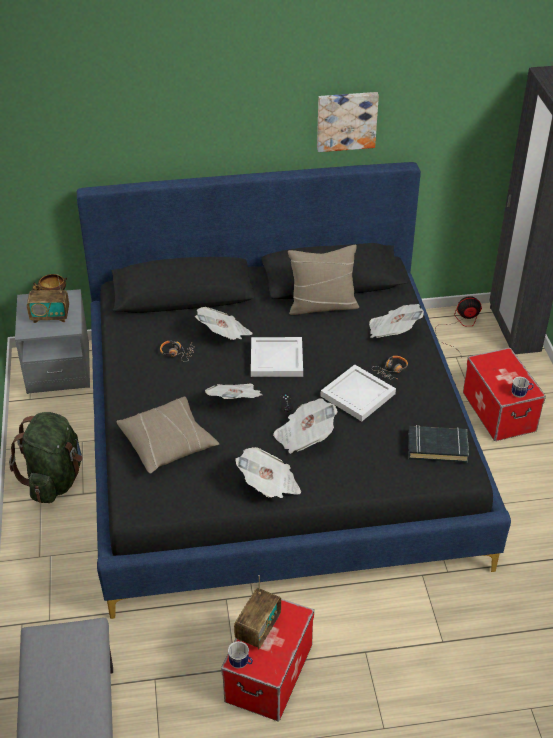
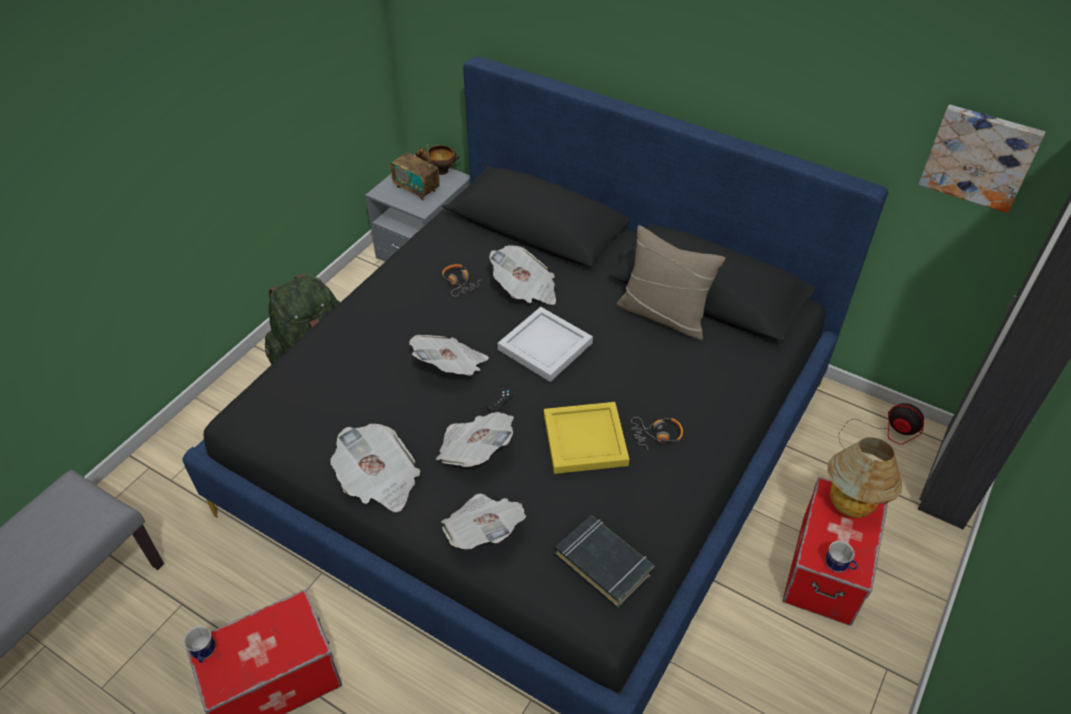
camera: 40 degrees right, 5 degrees up
beige pillow [117,396,219,474] -> none
radio [234,575,281,649] -> none
picture [317,92,379,152] -> picture moved to [919,105,1046,213]
white tray [320,365,396,421] -> yellow tray [544,402,629,474]
newspaper [369,304,424,338] -> newspaper moved to [441,493,526,549]
none -> table lamp [827,437,902,518]

